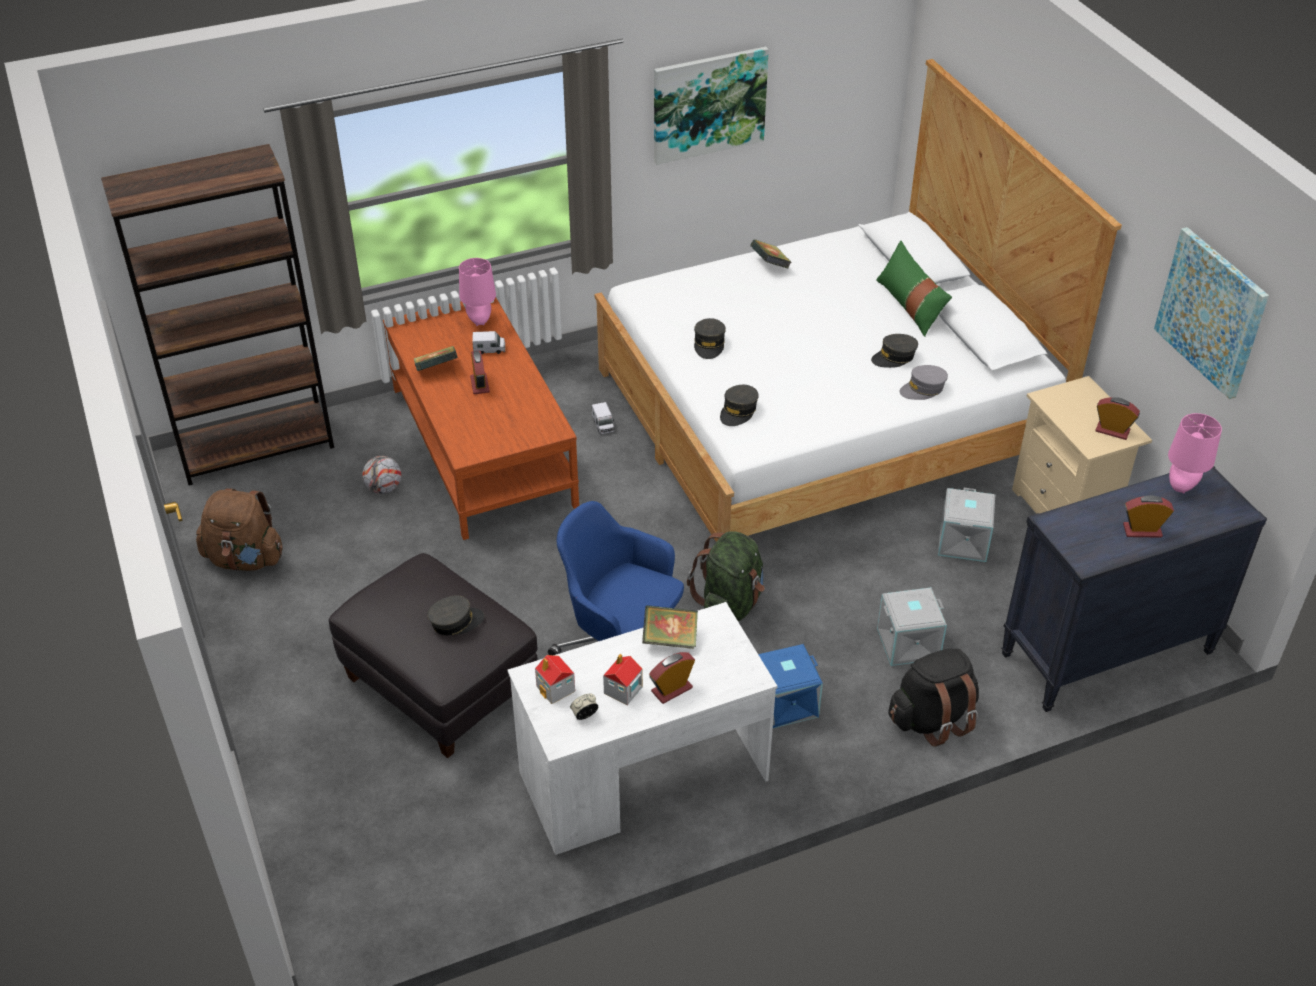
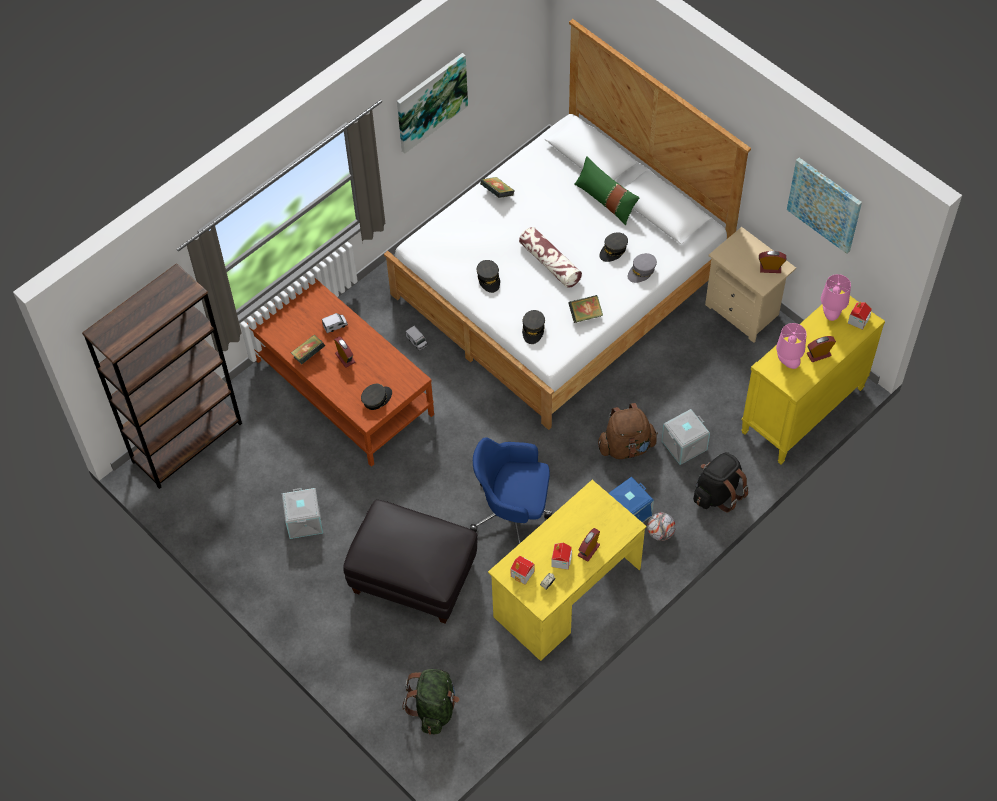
camera: 20 degrees left, 15 degrees up
brown backpack [196,488,283,571] -> brown backpack moved to [598,403,658,459]
football [362,456,401,494] -> football moved to [647,512,676,541]
grey cap [428,595,485,635] -> grey cap moved to [361,384,392,410]
pink table lamp [459,258,496,326] -> pink table lamp moved to [776,323,807,369]
white desk [507,602,777,855] -> yellow desk [488,480,647,661]
book [642,605,698,649] -> book moved to [568,295,603,323]
green backpack [687,531,765,621] -> green backpack moved to [402,669,459,734]
grey storage box [938,488,995,562] -> grey storage box moved to [282,488,323,539]
black dresser [1001,466,1267,712] -> yellow dresser [741,290,885,464]
none -> pillow [519,227,582,288]
none -> toy house [848,302,872,330]

